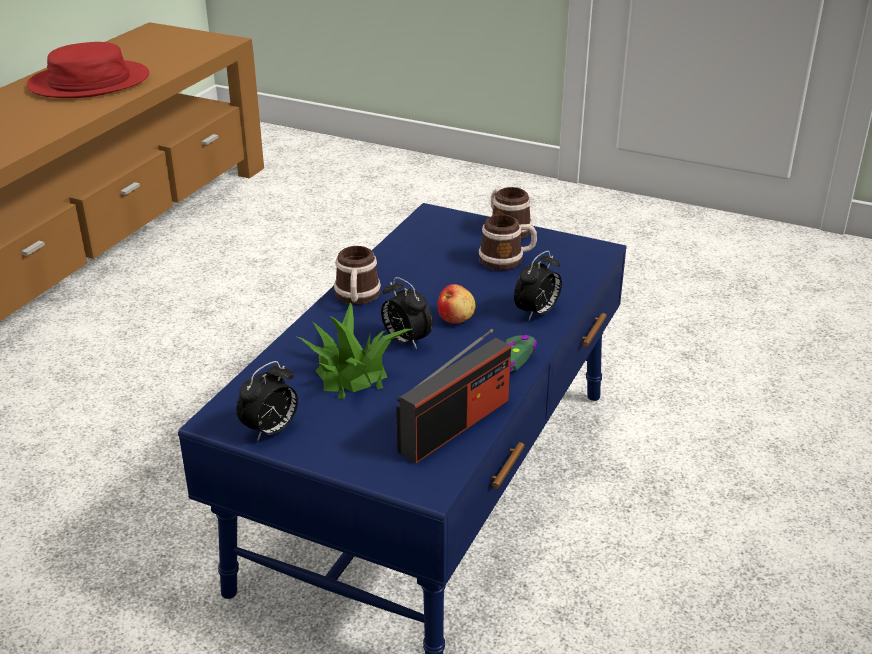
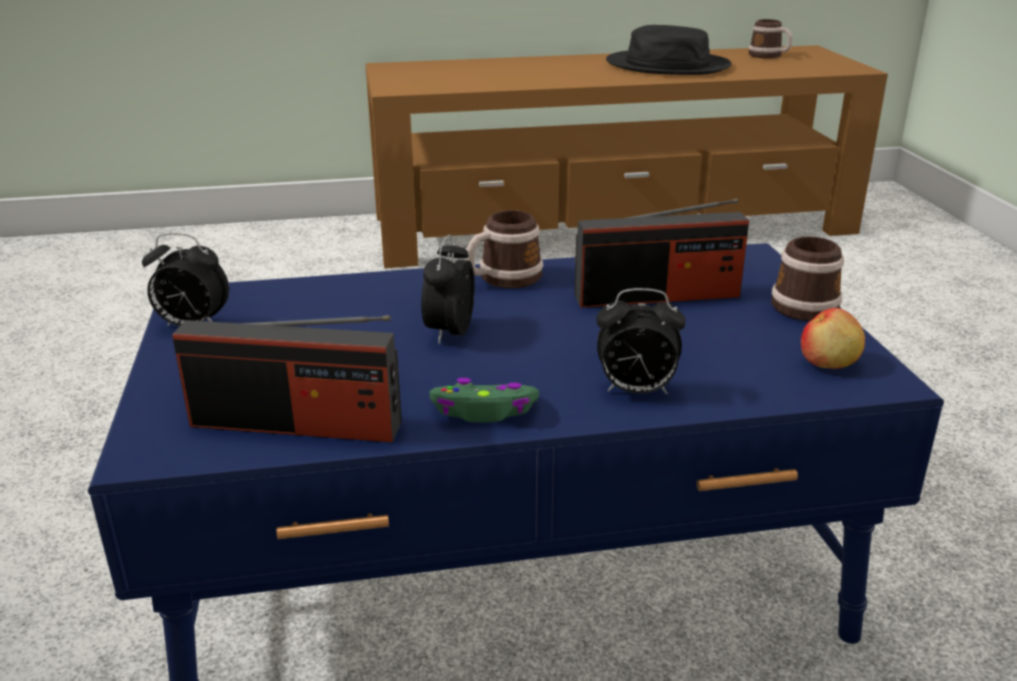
camera: 55 degrees right, 5 degrees down
red hat [27,42,149,98] -> black hat [606,25,732,75]
potted plant [295,302,412,399] -> none
apple [438,284,475,324] -> apple moved to [801,308,865,369]
mug [479,215,537,270] -> mug moved to [748,19,792,58]
none -> radio [574,199,749,308]

